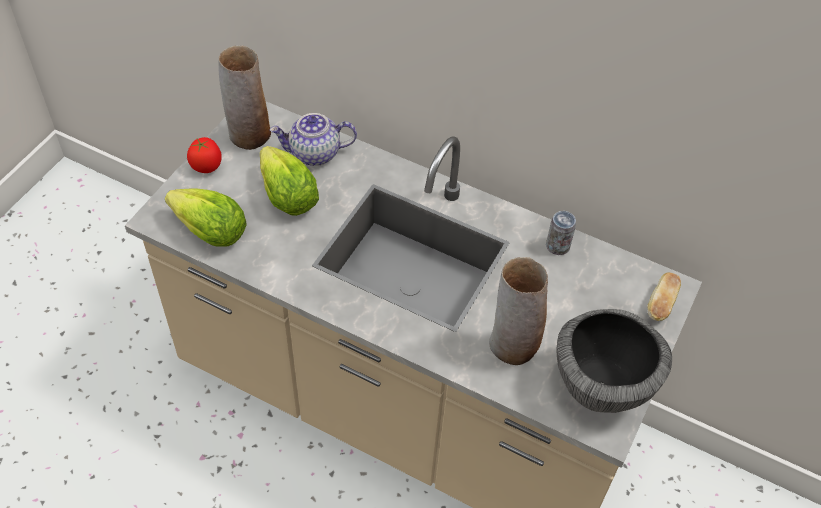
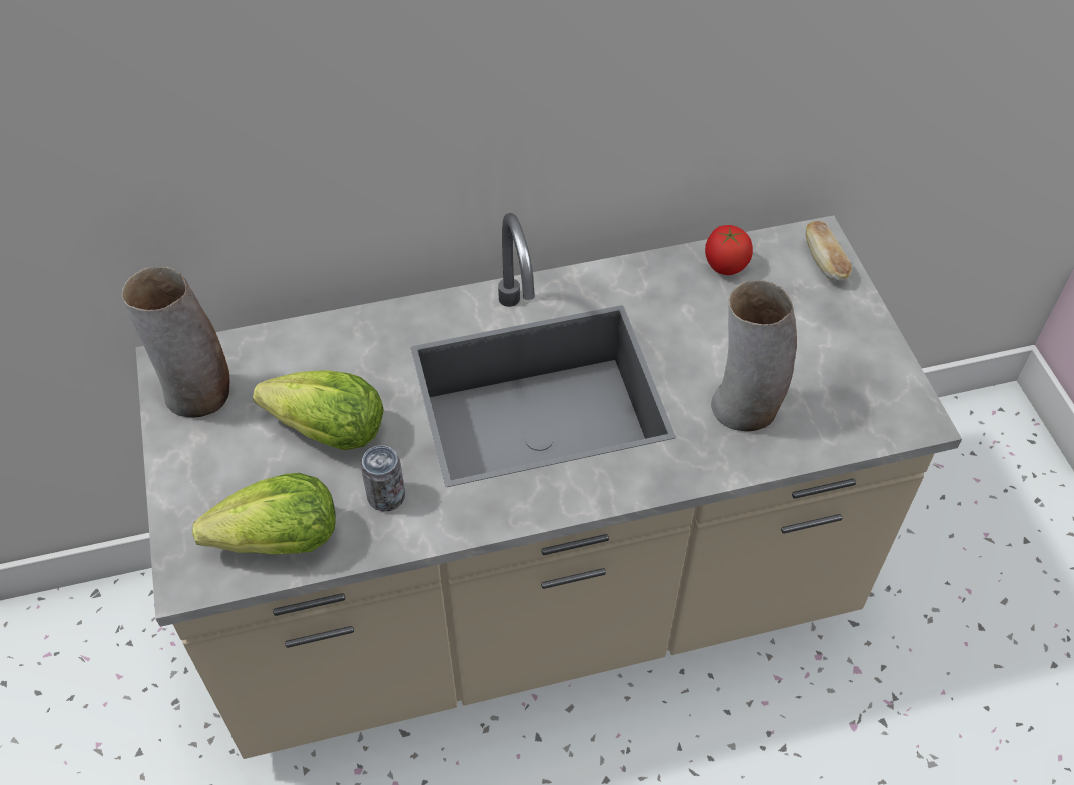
camera: 40 degrees left, 0 degrees up
tomato [187,137,222,173] -> tomato moved to [705,225,753,275]
teapot [270,113,357,166] -> none
can [546,211,576,255] -> can moved to [361,445,405,512]
bowl [557,309,672,413] -> none

